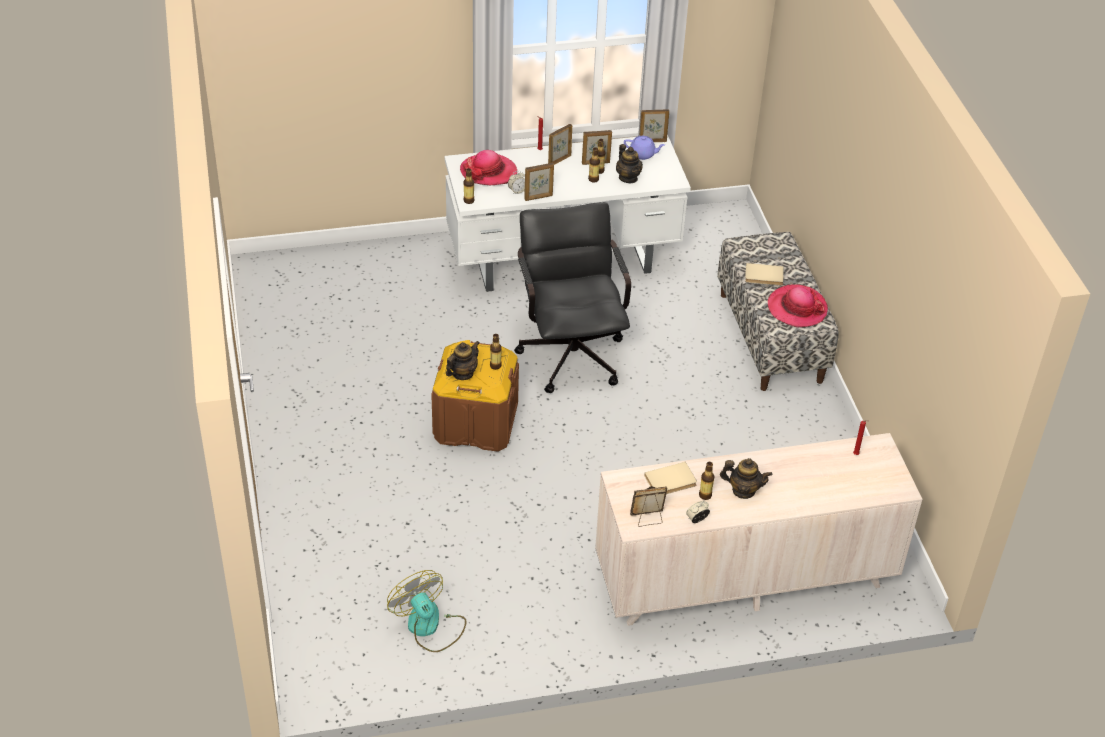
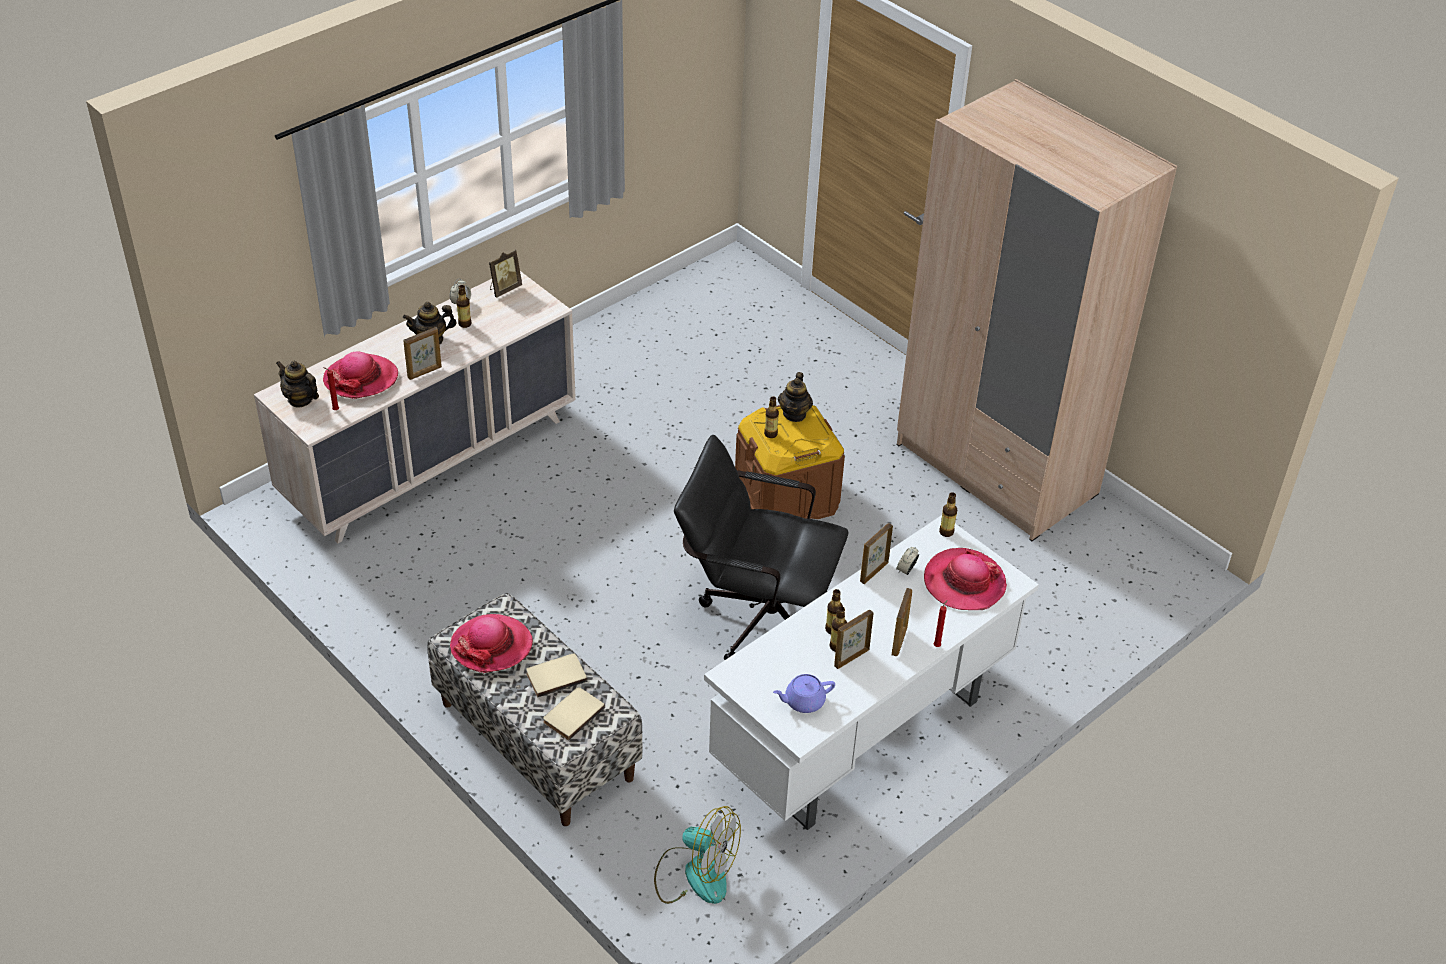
camera: 150 degrees right, 0 degrees up
fan [387,570,466,652] -> fan moved to [654,806,741,904]
black office chair [514,202,631,393] -> black office chair turned 150 degrees clockwise [674,435,848,660]
teapot [616,144,643,183] -> teapot moved to [276,361,319,407]
picture frame [639,109,669,142] -> picture frame moved to [403,327,442,380]
beige book [644,462,697,494] -> beige book moved to [543,687,605,741]
none -> hat [323,352,398,399]
none -> beige wardrobe [897,79,1177,541]

